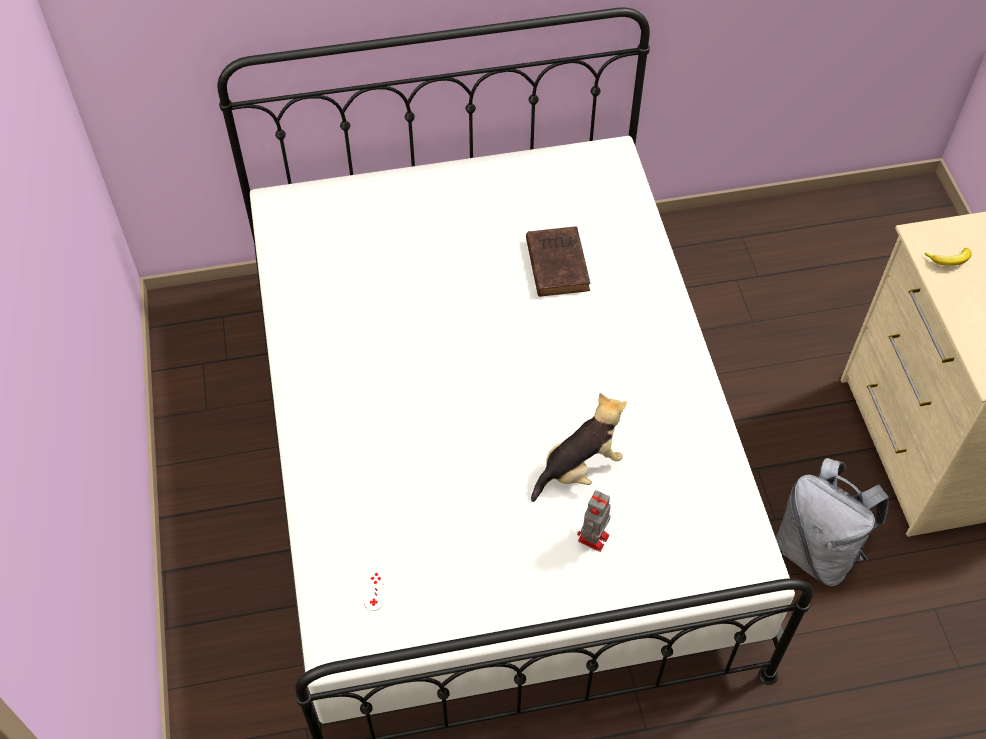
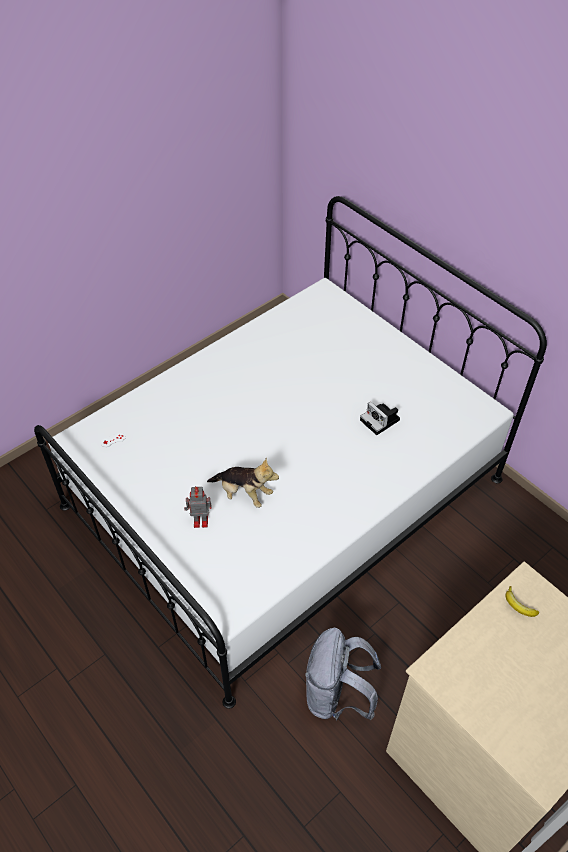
camera: 60 degrees right, 5 degrees down
brown book [526,226,591,297] -> camera [360,402,400,435]

